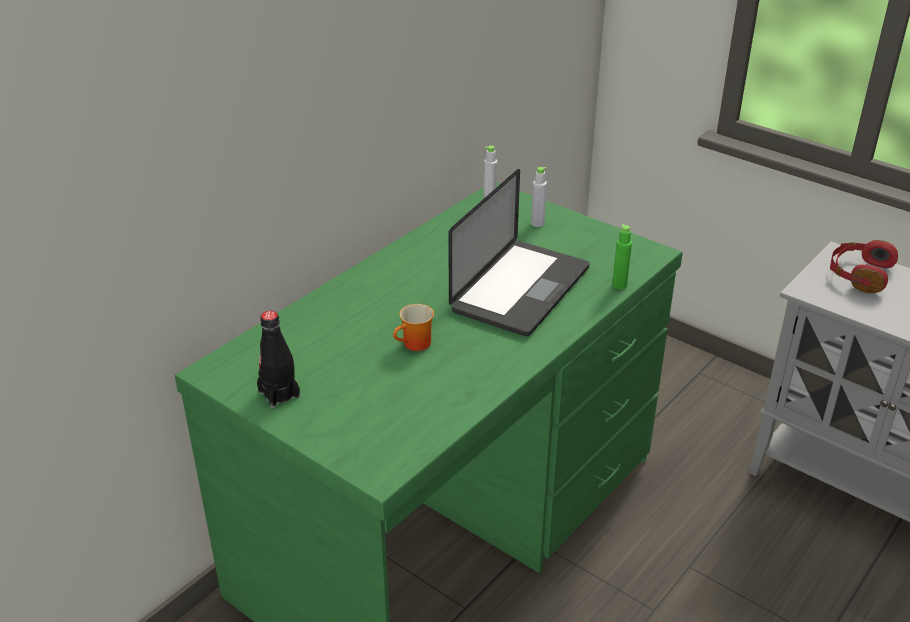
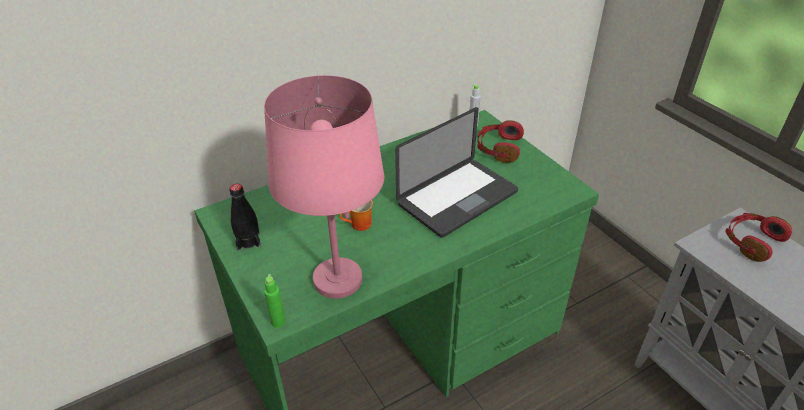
camera: 20 degrees right, 5 degrees up
grey bottle [531,167,547,227] -> red headphones [477,120,524,163]
green bottle [612,224,632,289] -> green bottle moved to [264,274,286,328]
none -> pink table lamp [264,75,384,299]

